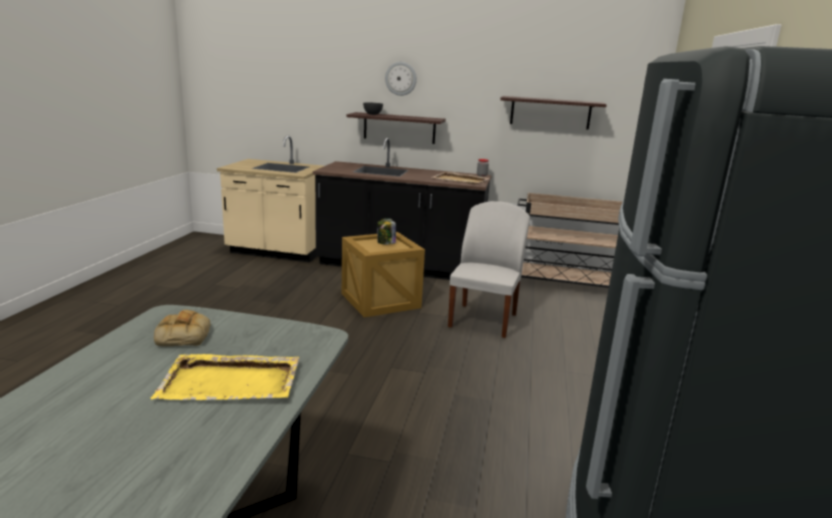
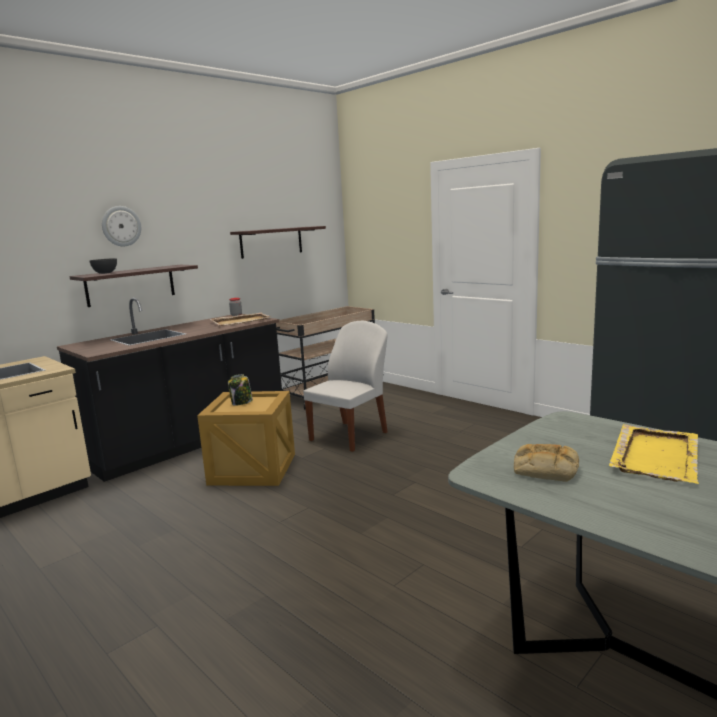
camera: 55 degrees left, 5 degrees down
white chair [448,201,530,338] -> white chair turned 75 degrees clockwise [303,321,388,452]

